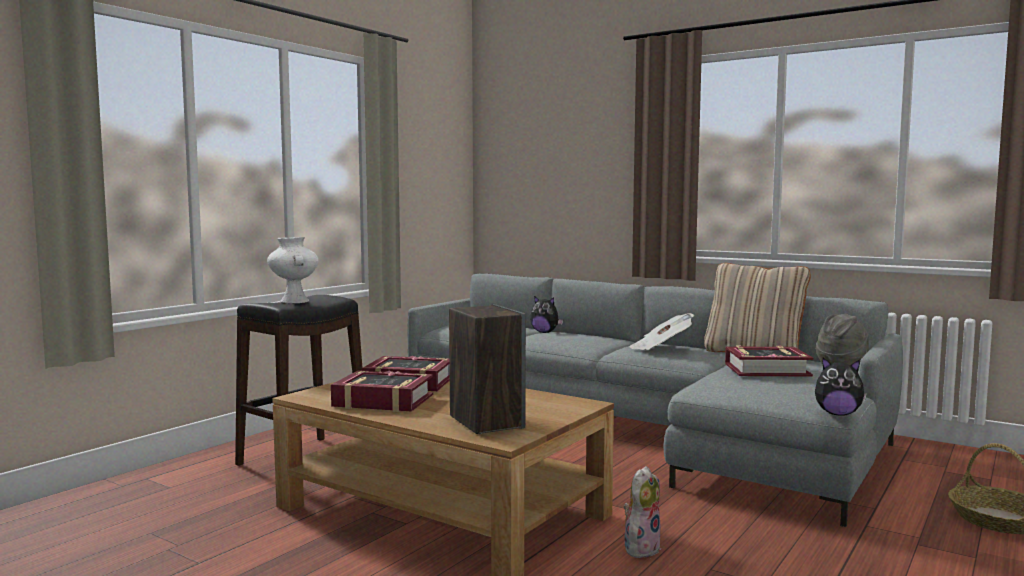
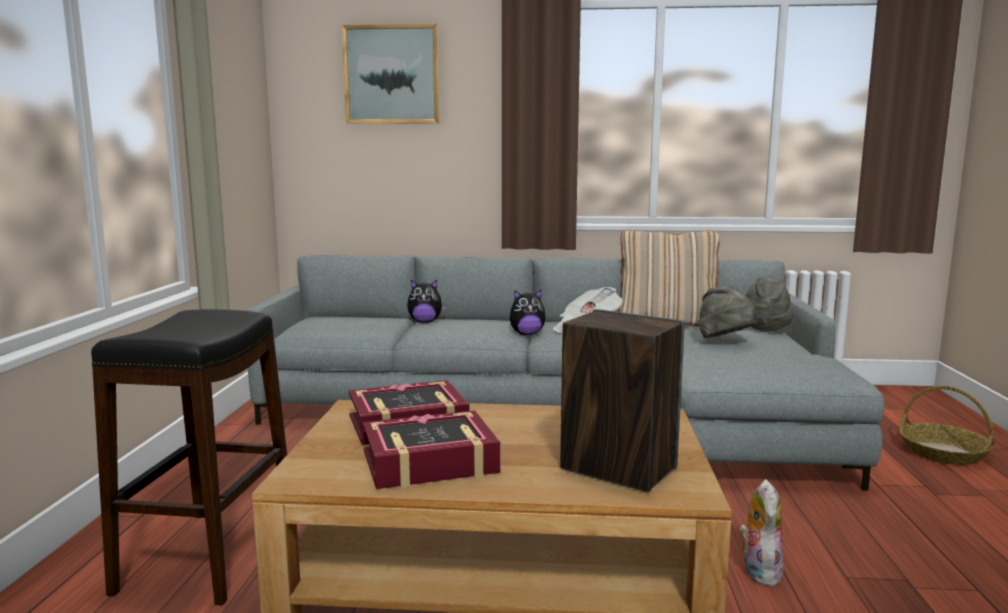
camera: 30 degrees left, 5 degrees up
white vase [267,237,318,303] -> none
book [725,346,814,377] -> grey hat [698,286,758,338]
plush toy [815,358,867,416] -> plush toy moved to [510,290,546,335]
none -> picture [342,24,439,124]

